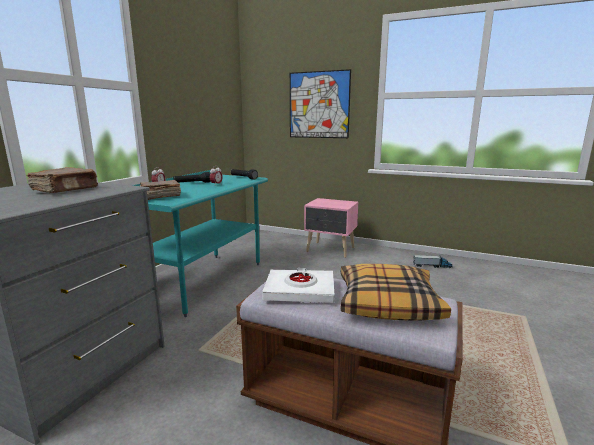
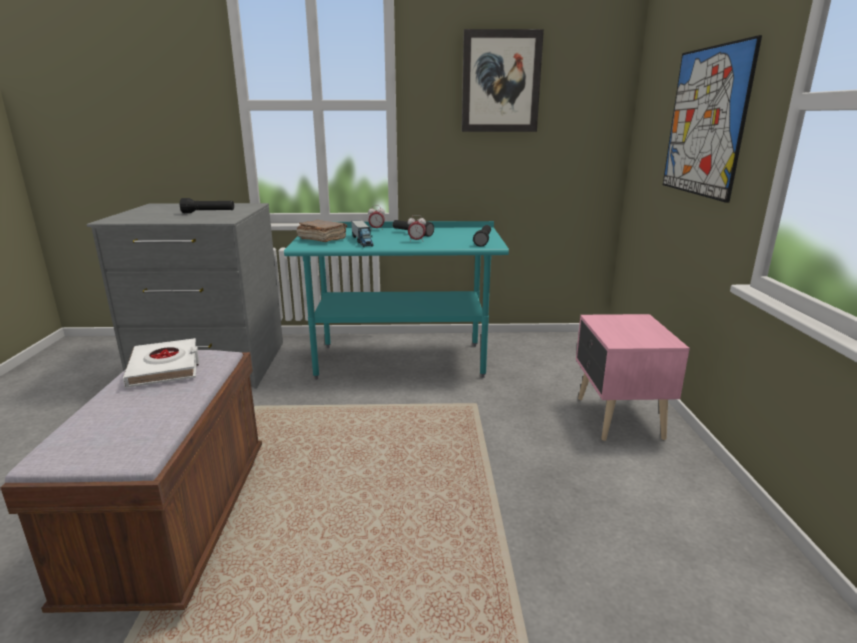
camera: 65 degrees right, 5 degrees up
brown book [27,167,98,193] -> black flashlight [180,198,234,213]
pillow [341,264,451,320] -> none
toy truck [413,255,453,268] -> toy truck moved to [351,220,374,247]
none -> picture [462,29,544,132]

